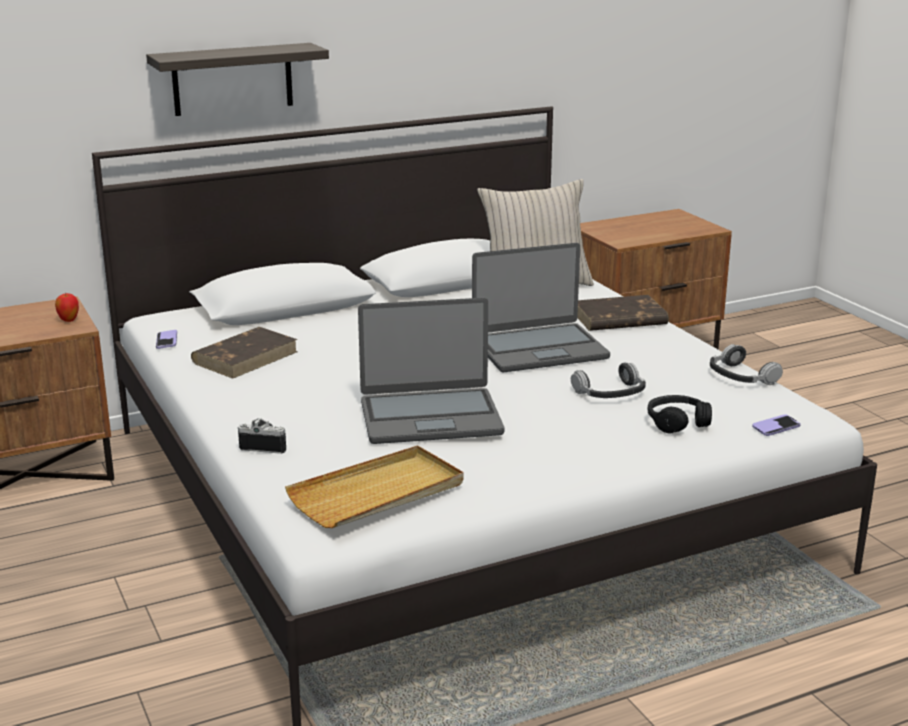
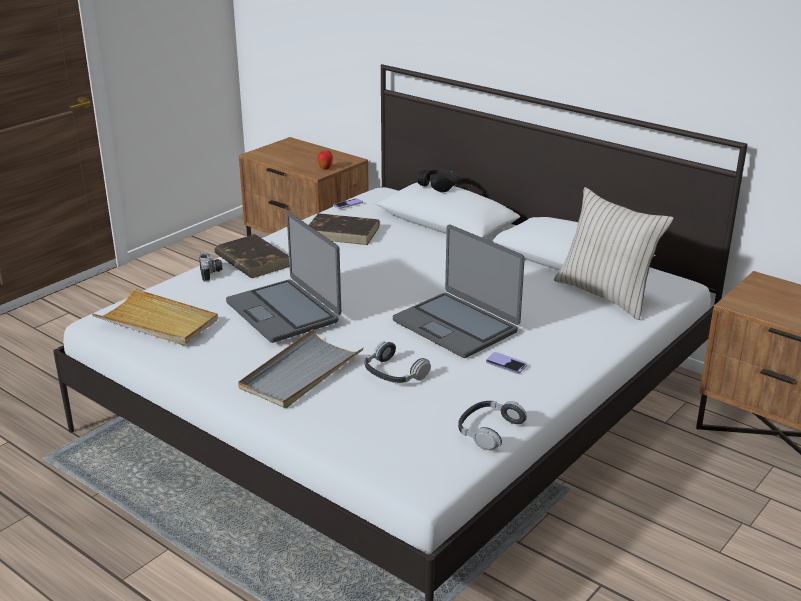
camera: 65 degrees right, 5 degrees up
shelf [146,43,329,116] -> none
brown book [577,295,669,331] -> brown book moved to [214,234,290,278]
black headphones [648,395,712,434] -> black headphones moved to [418,169,459,192]
phone [752,414,801,436] -> phone moved to [486,352,527,374]
none -> grey tray [238,329,364,408]

